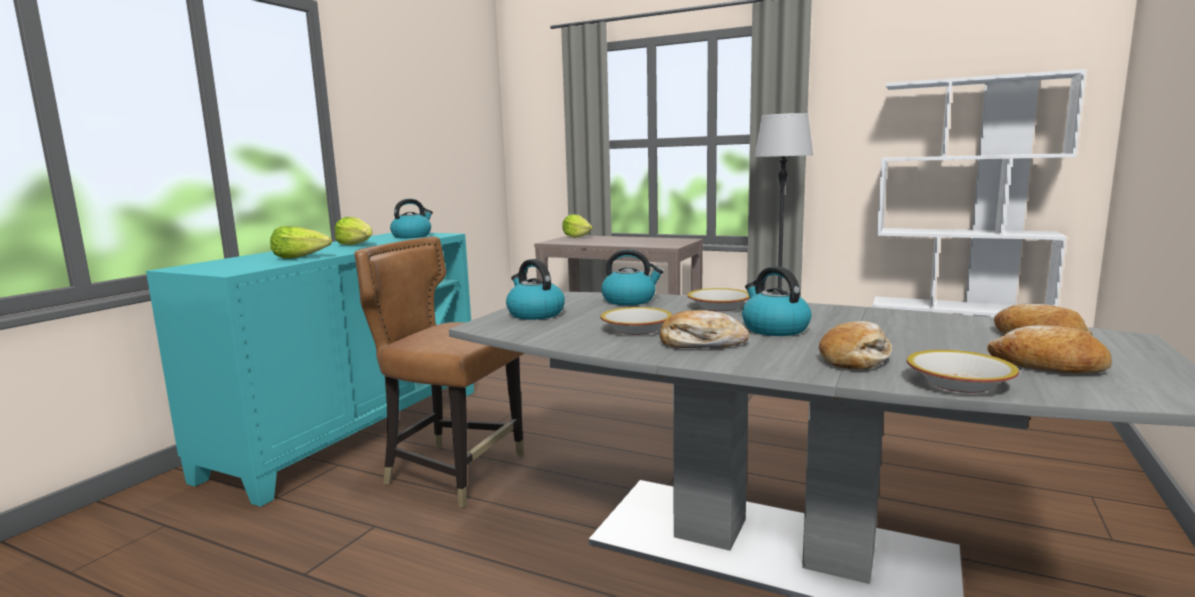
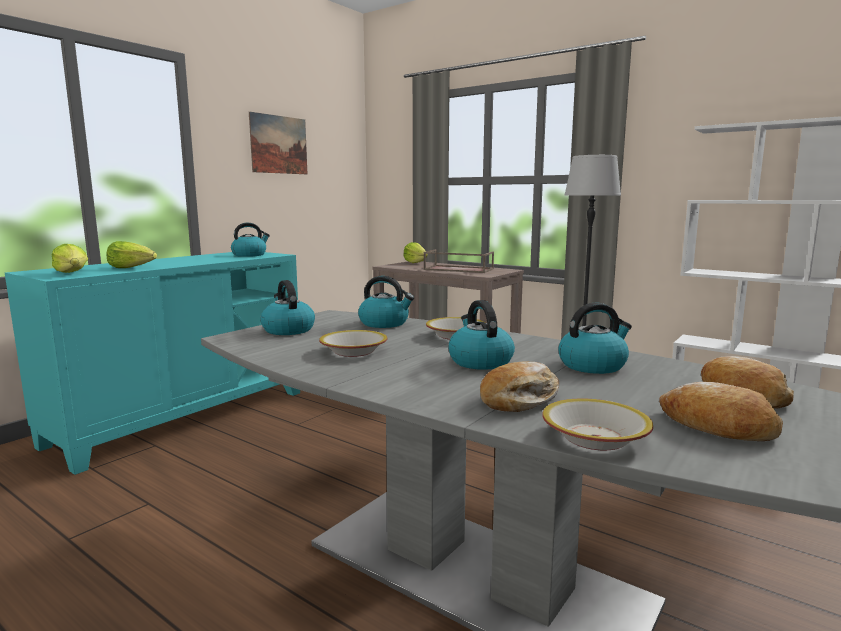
camera: 10 degrees right, 0 degrees up
lettuce [335,217,373,245] -> lettuce moved to [52,244,88,273]
brown chair [354,237,525,508] -> none
bread [660,310,749,348] -> none
none -> picture [249,112,307,174]
none -> brown tray [423,249,494,273]
none -> kettle [558,303,632,374]

